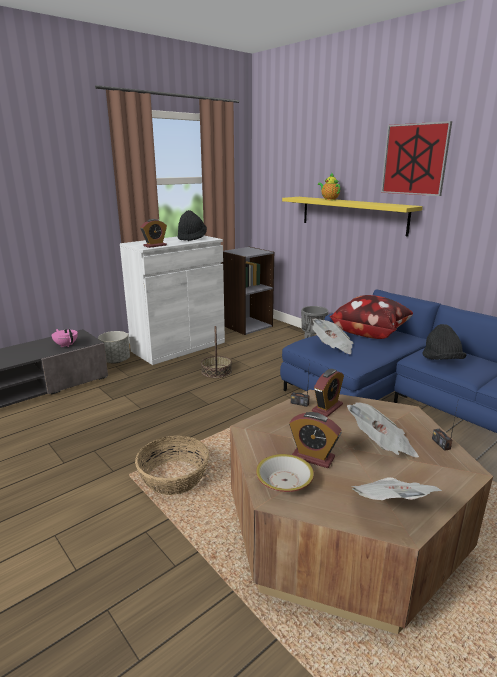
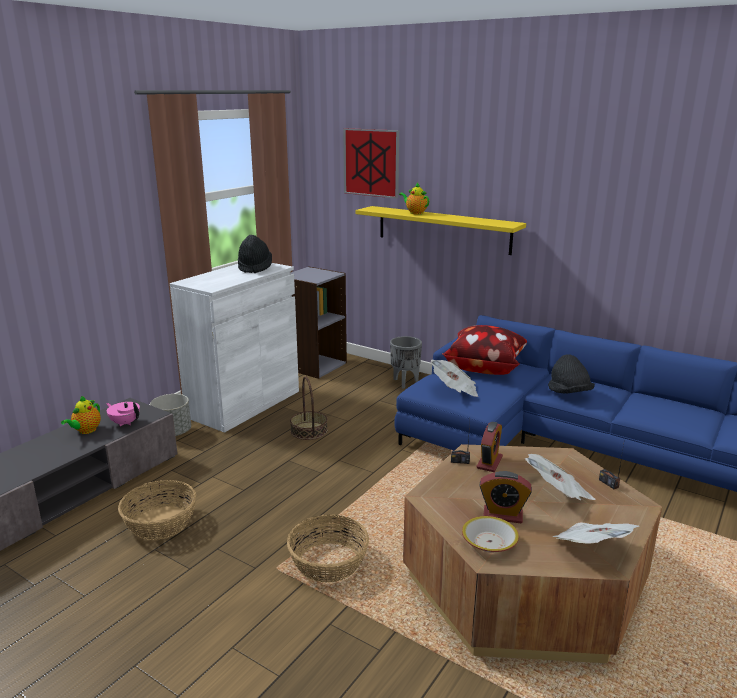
camera: 15 degrees left, 0 degrees up
alarm clock [140,219,167,248] -> none
picture [381,121,452,196] -> picture moved to [343,128,399,199]
none -> teapot [61,396,101,434]
none -> basket [118,480,196,540]

